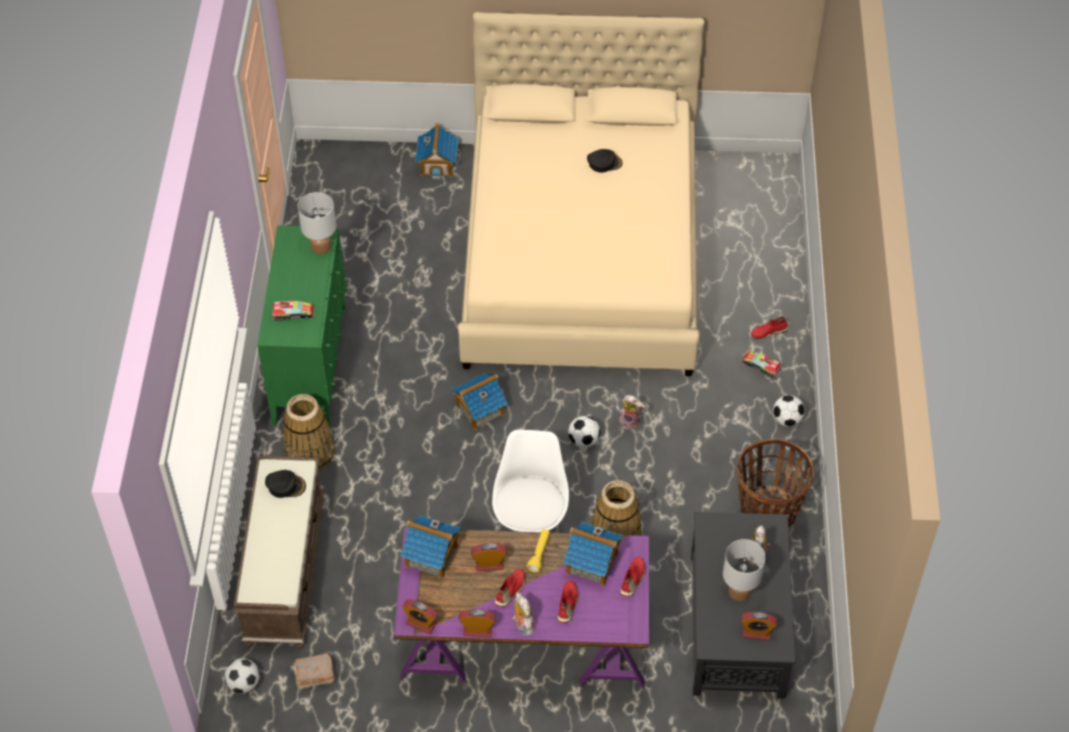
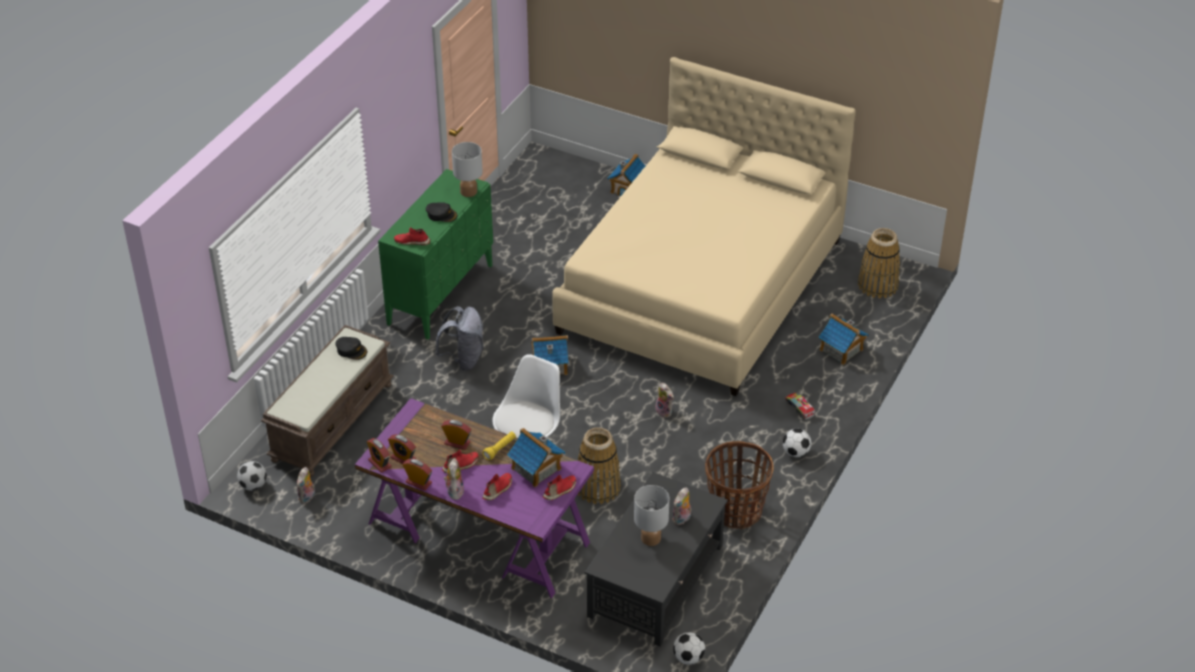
camera: 25 degrees right, 10 degrees down
toy truck [272,300,314,321] -> none
basket [283,394,335,471] -> basket moved to [858,228,900,299]
brown book [294,653,335,689] -> plush toy [297,467,315,504]
toy house [401,515,461,579] -> toy house moved to [818,314,869,365]
football [568,416,600,448] -> football moved to [673,632,705,665]
black cap [587,149,622,173] -> black cap moved to [426,202,457,222]
alarm clock [741,612,777,640] -> alarm clock moved to [388,434,416,464]
red shoe [751,317,789,339] -> red shoe moved to [394,227,430,246]
none -> grey backpack [435,306,484,371]

